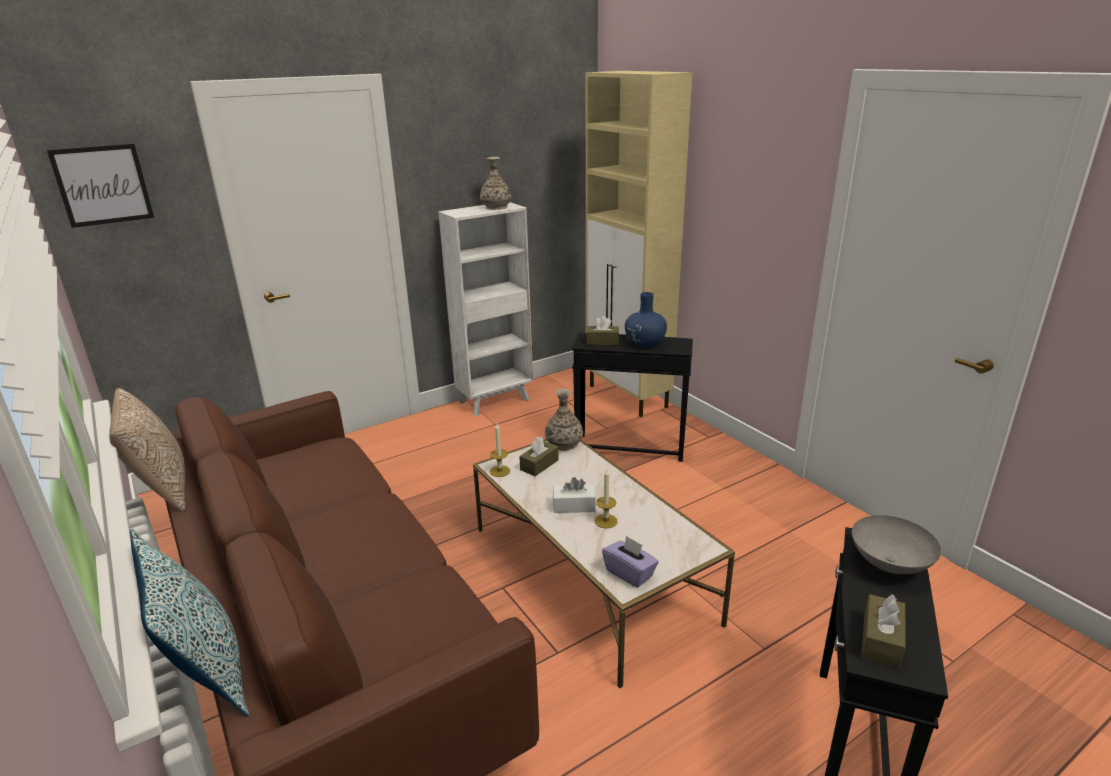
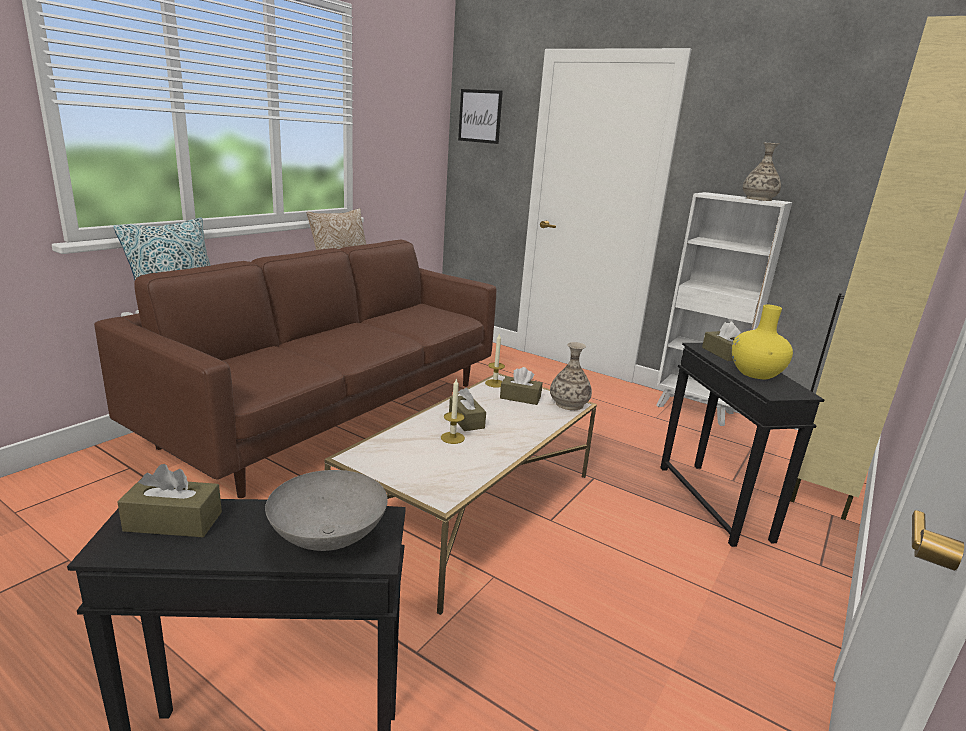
camera: 65 degrees right, 5 degrees down
white tissue box [553,477,596,513] -> brown tissue box [449,388,486,431]
purple tissue box [602,535,659,588] -> none
blue vase [625,292,667,348] -> yellow vase [731,305,793,379]

